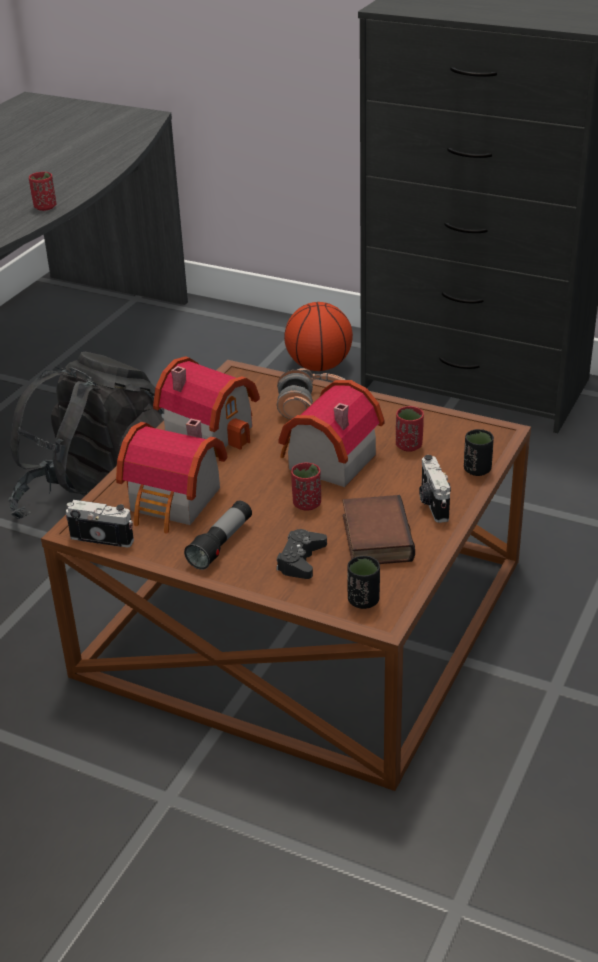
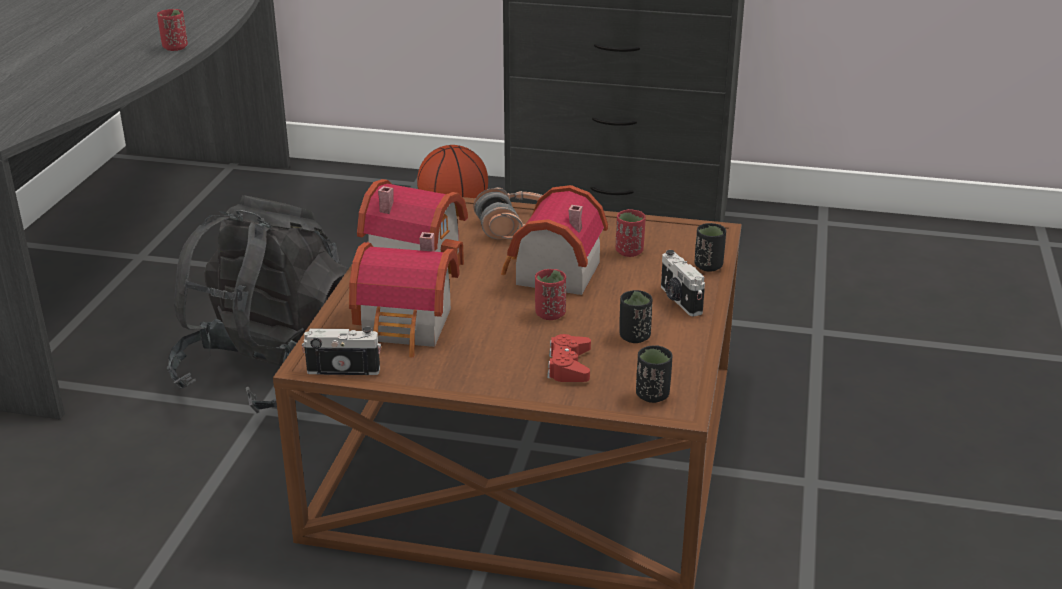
camera: 15 degrees left, 5 degrees down
flashlight [184,501,252,570] -> none
black game controller [276,529,327,579] -> red game controller [547,334,591,382]
book [343,495,415,564] -> black cup [619,290,652,343]

